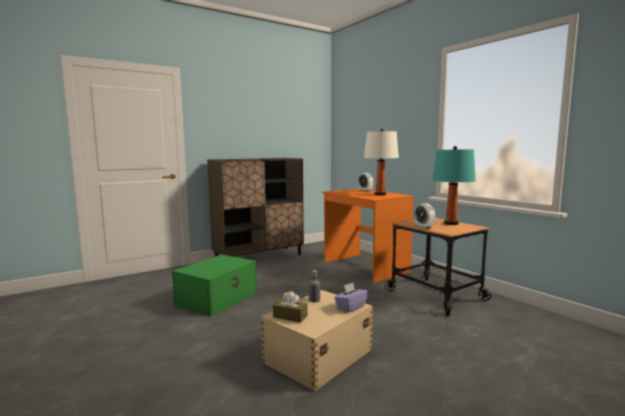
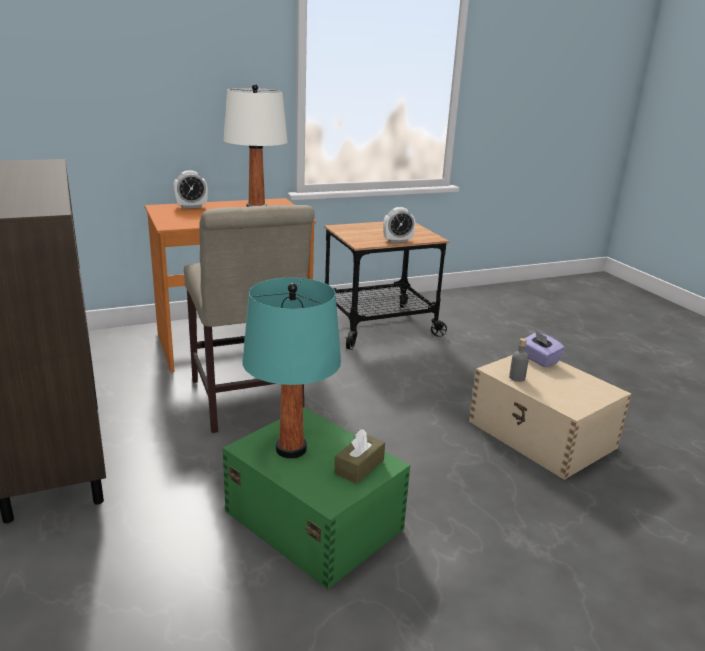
camera: 80 degrees left, 15 degrees up
brown tissue box [273,291,308,323] -> brown tissue box moved to [335,429,385,484]
turquoise table lamp [432,146,476,225] -> turquoise table lamp moved to [242,278,341,458]
none -> beige chair [184,205,314,433]

